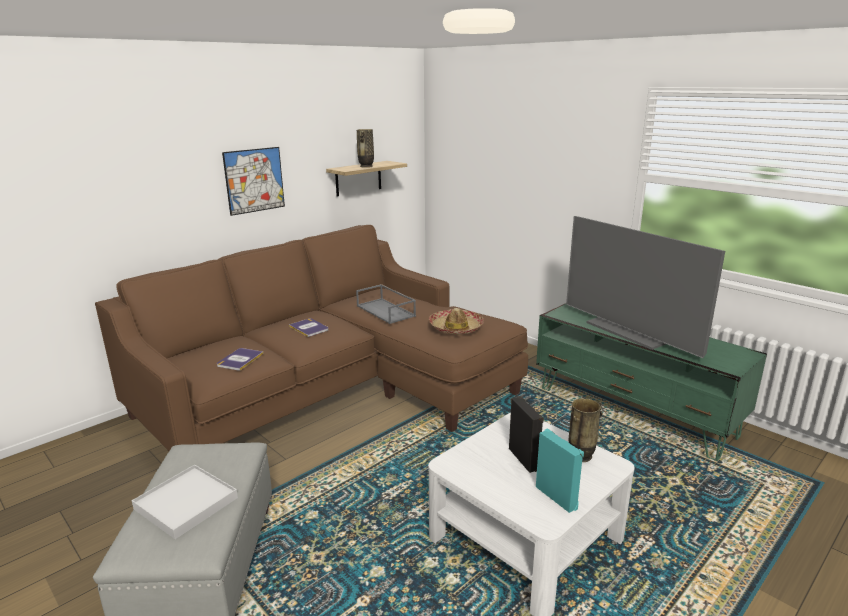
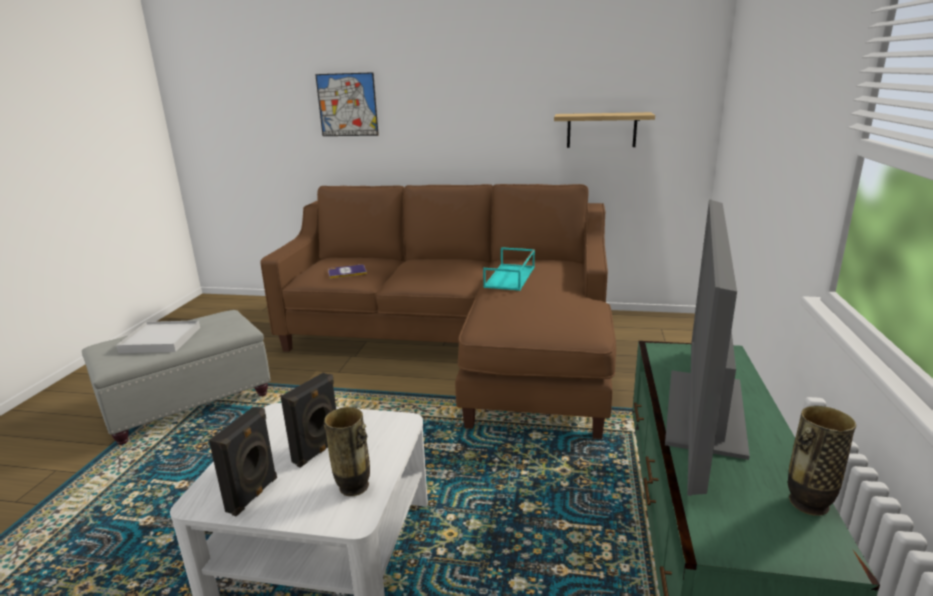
camera: 55 degrees right, 0 degrees up
picture [222,147,285,216] -> picture moved to [315,72,379,136]
book [289,318,328,337] -> none
grey tray [356,284,416,324] -> turquoise tray [483,247,535,291]
vase [357,129,374,168] -> vase moved to [788,406,856,516]
hat [429,308,484,334] -> none
turquoise speaker [536,428,584,513] -> black speaker [209,407,277,517]

